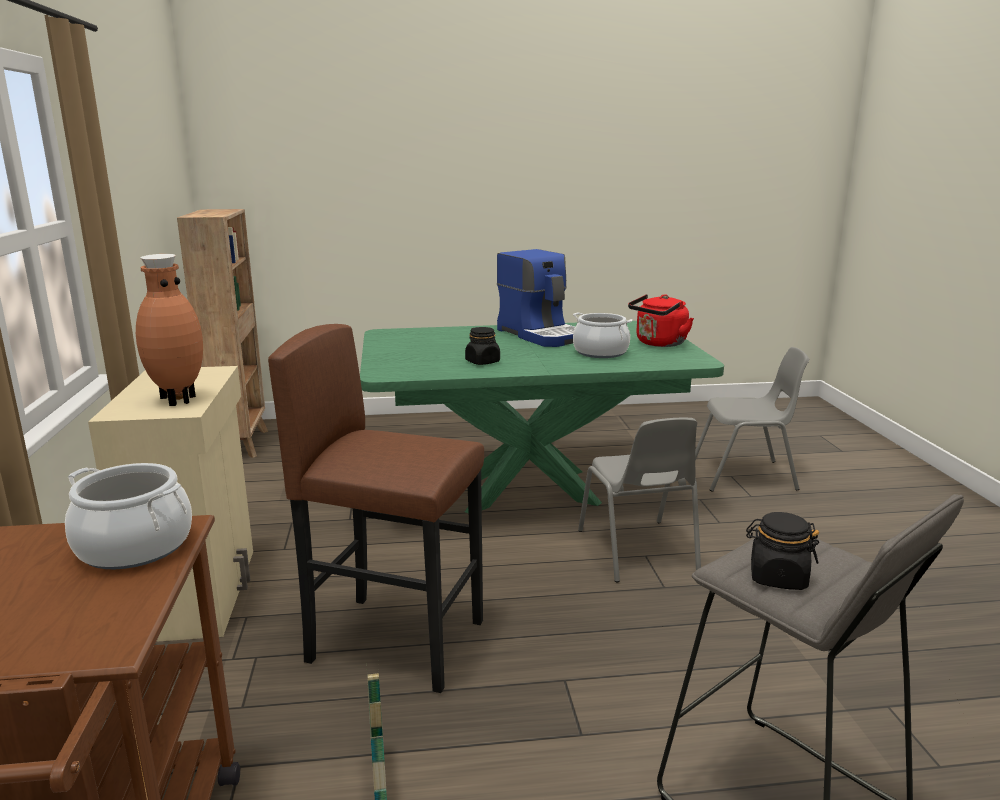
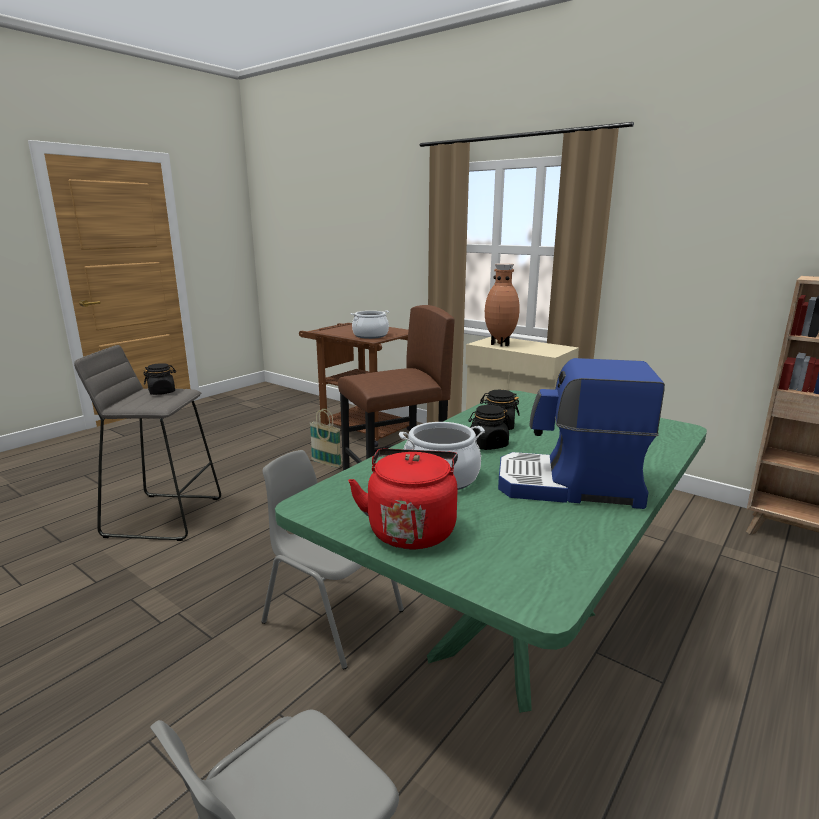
camera: 135 degrees right, 0 degrees up
none -> black jar [468,405,509,450]

